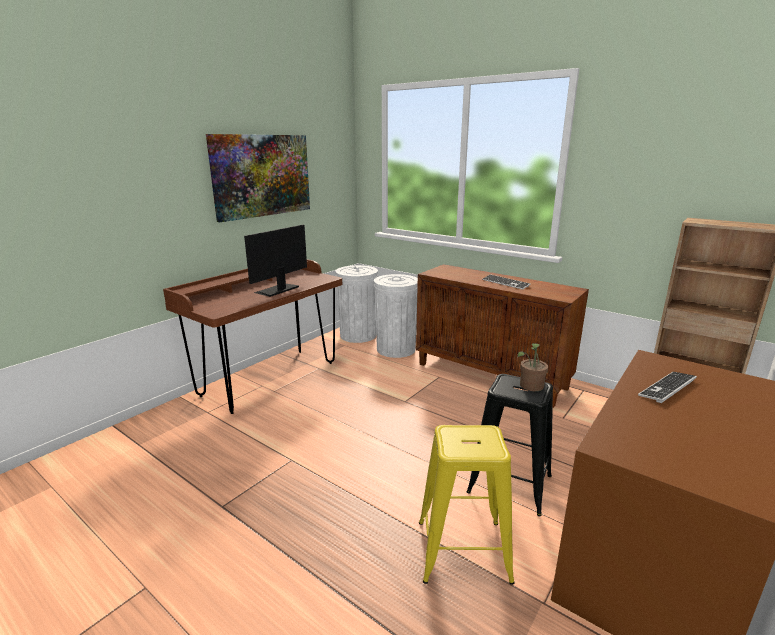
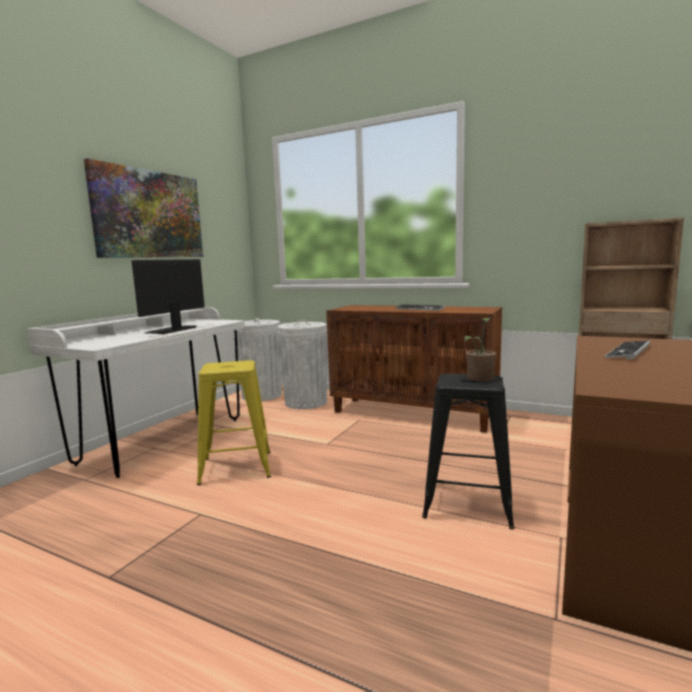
camera: 10 degrees left, 10 degrees down
brown desk [163,259,342,414] -> white desk [27,307,245,478]
yellow stool [419,425,514,585] -> yellow stool moved to [197,360,271,485]

